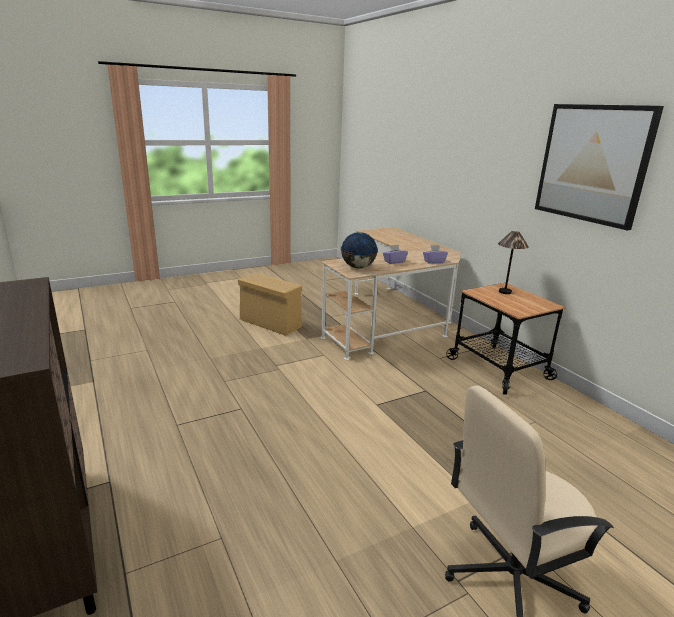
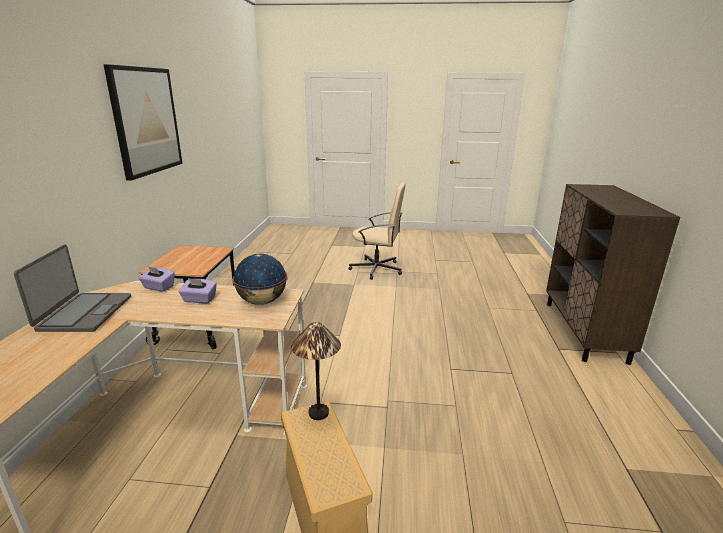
camera: 145 degrees left, 0 degrees up
table lamp [498,231,528,294] -> table lamp moved to [291,322,341,420]
none -> laptop [14,244,131,332]

